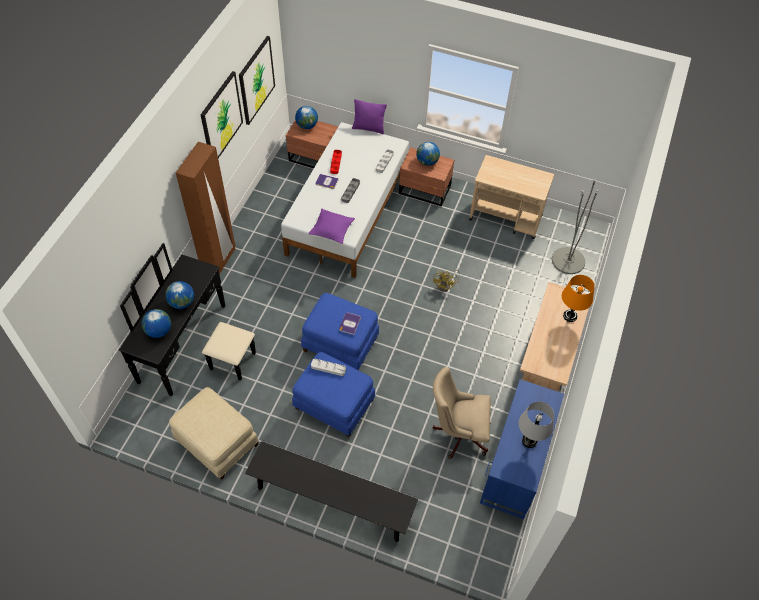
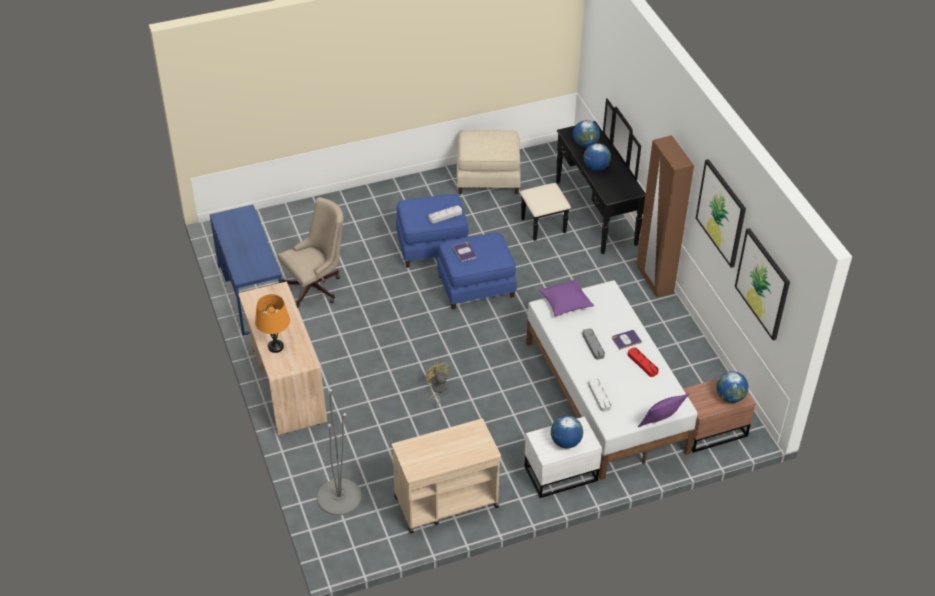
camera: 140 degrees right, 10 degrees down
black bench [245,441,418,542] -> none
brown nightstand [399,147,454,206] -> white nightstand [525,416,602,498]
grey table lamp [519,401,554,448] -> none

